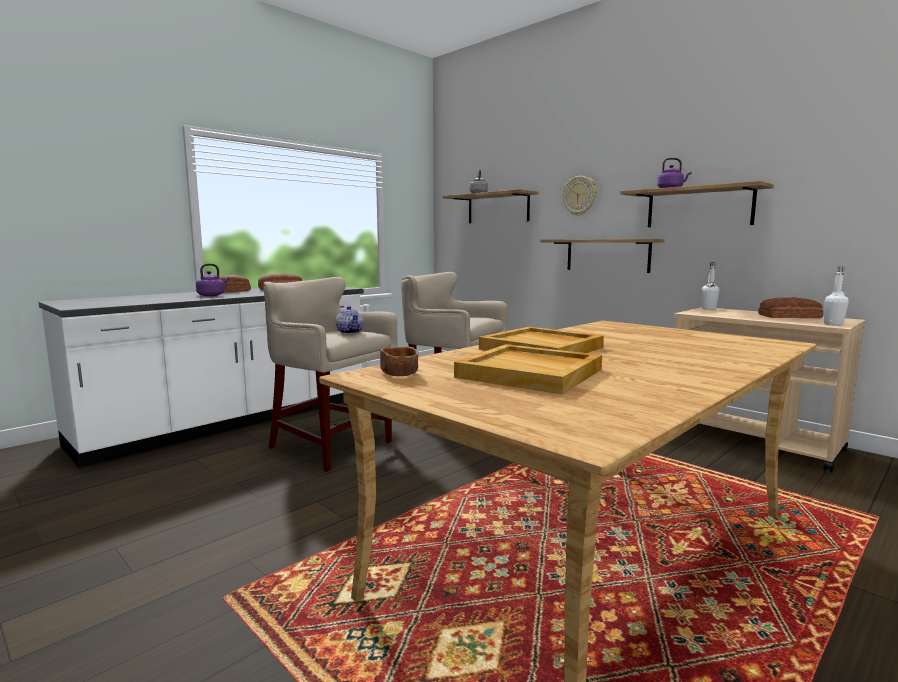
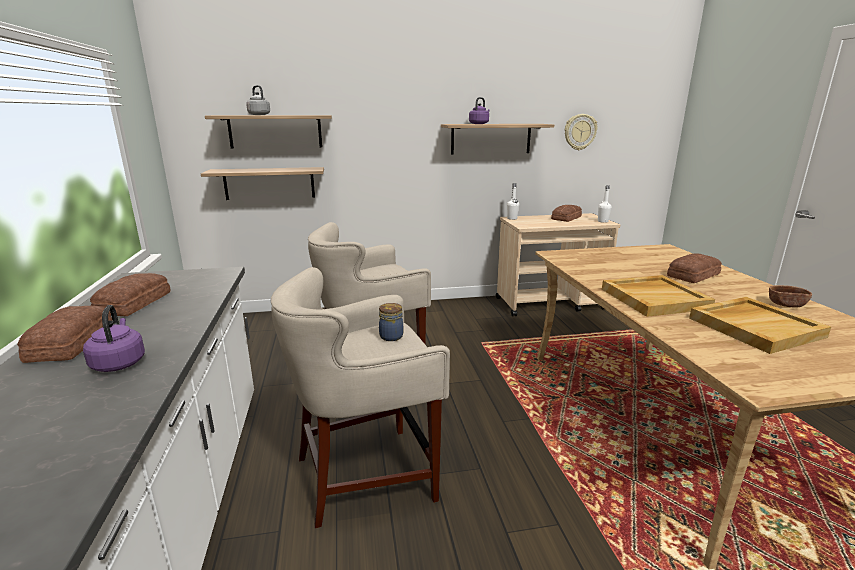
camera: 55 degrees left, 10 degrees up
teapot [336,306,364,334] -> jar [379,303,403,341]
brown bowl [380,347,418,376] -> brown bowl moved to [769,285,812,308]
shelf [541,239,665,273] -> shelf moved to [201,167,324,200]
wall clock [562,176,597,216] -> wall clock moved to [565,114,597,150]
none -> bread [667,254,722,283]

